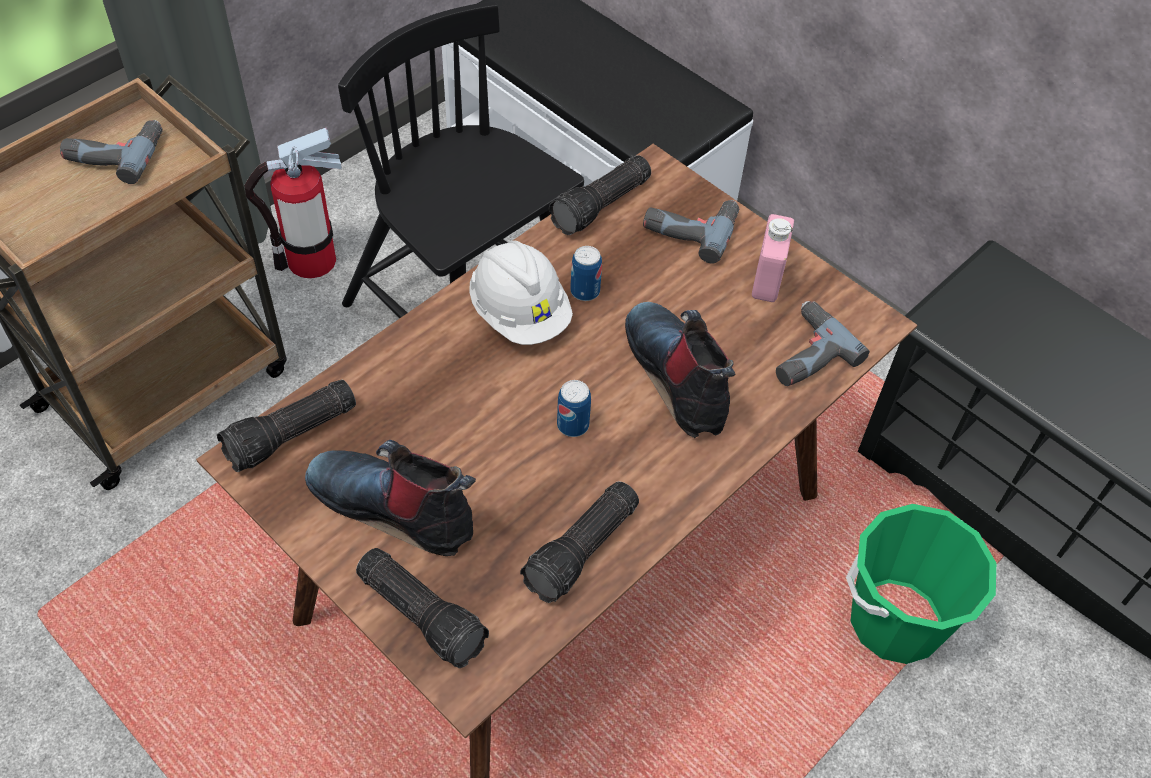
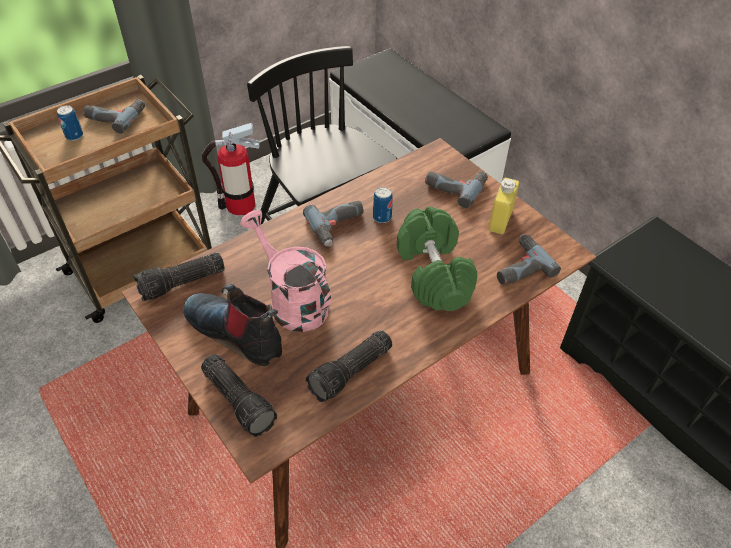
camera: 10 degrees right, 5 degrees down
white hard hat [469,240,573,345] -> power drill [303,201,364,246]
flashlight [549,155,651,235] -> none
can [557,380,591,437] -> can moved to [57,105,83,141]
boot [625,302,735,438] -> green dumbbell [397,206,477,311]
pink bottle [752,214,794,302] -> yellow bottle [489,178,519,234]
green bucket [846,504,996,664] -> none
none -> pink watering can [240,210,331,332]

